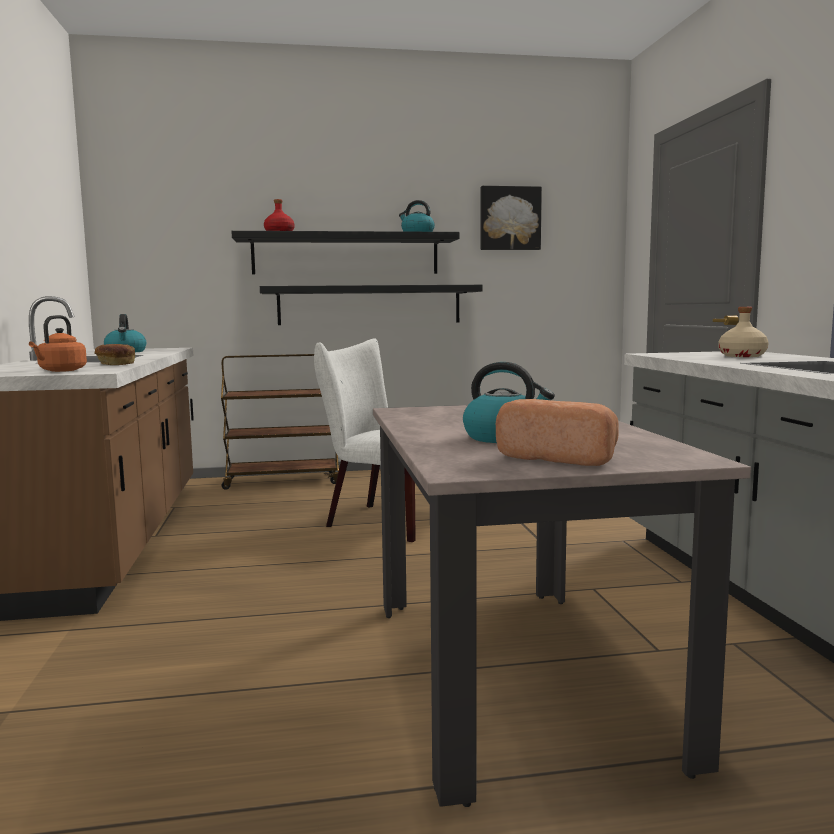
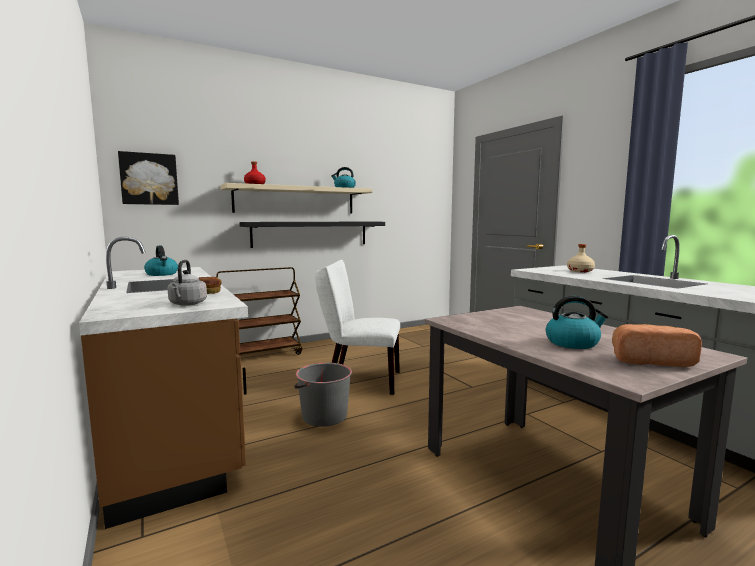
camera: 20 degrees left, 0 degrees up
orange kettle [29,315,87,372] -> grey kettle [167,260,207,306]
black shelf [231,231,460,274] -> beige shelf [220,183,372,214]
picture [480,186,542,250] -> picture moved to [118,151,179,205]
none -> grey bucket [294,363,352,427]

